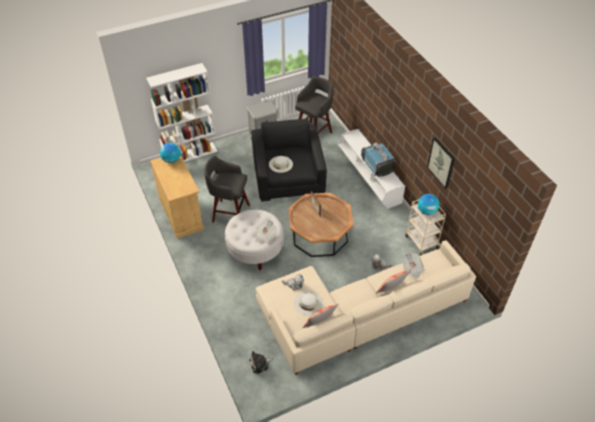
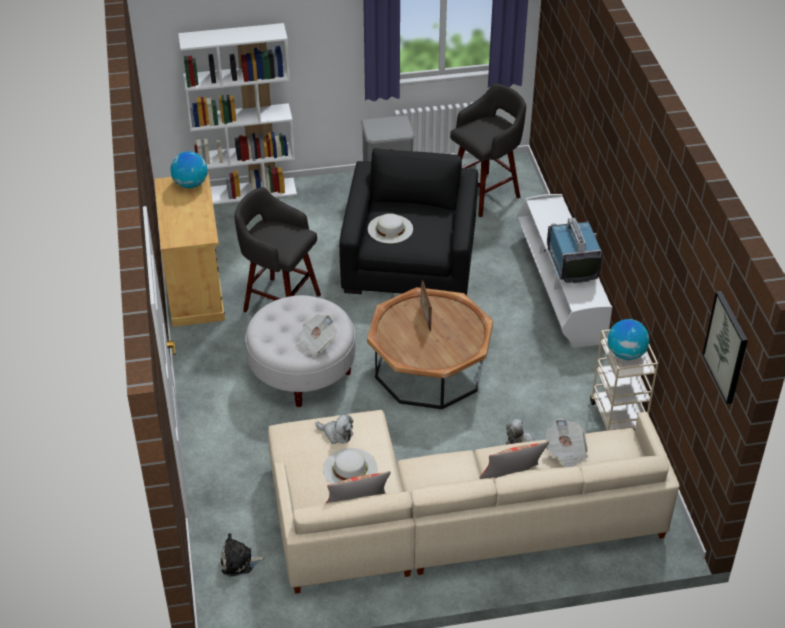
camera: 15 degrees right, 5 degrees down
picture [427,138,455,189] -> picture moved to [702,291,748,404]

